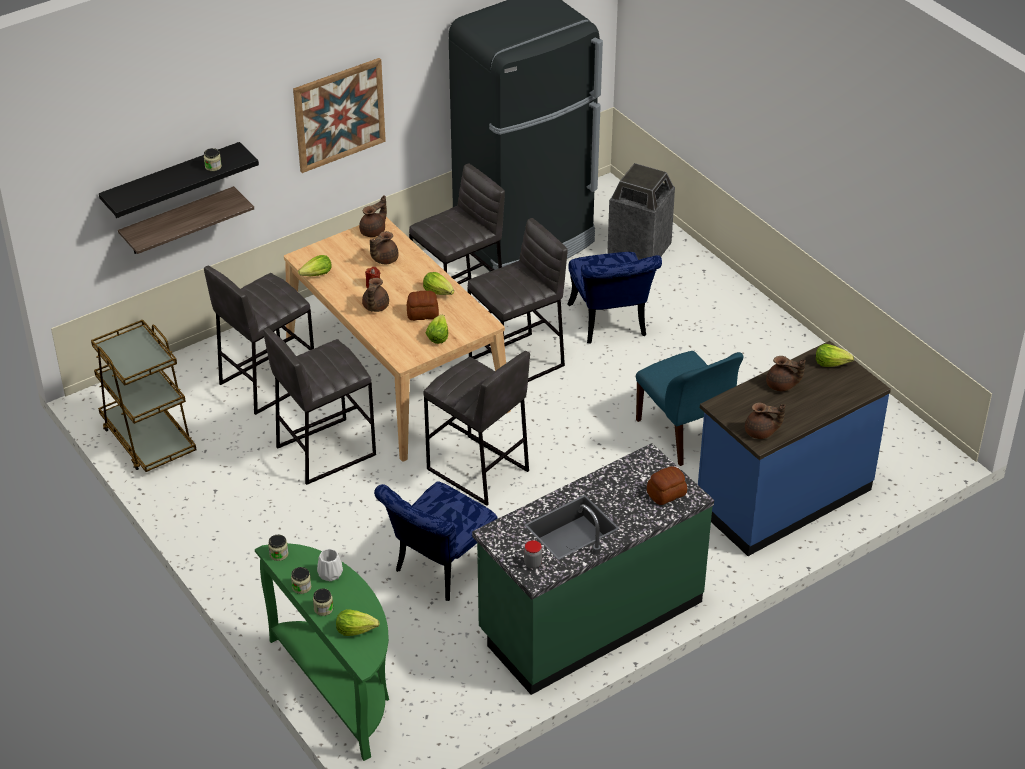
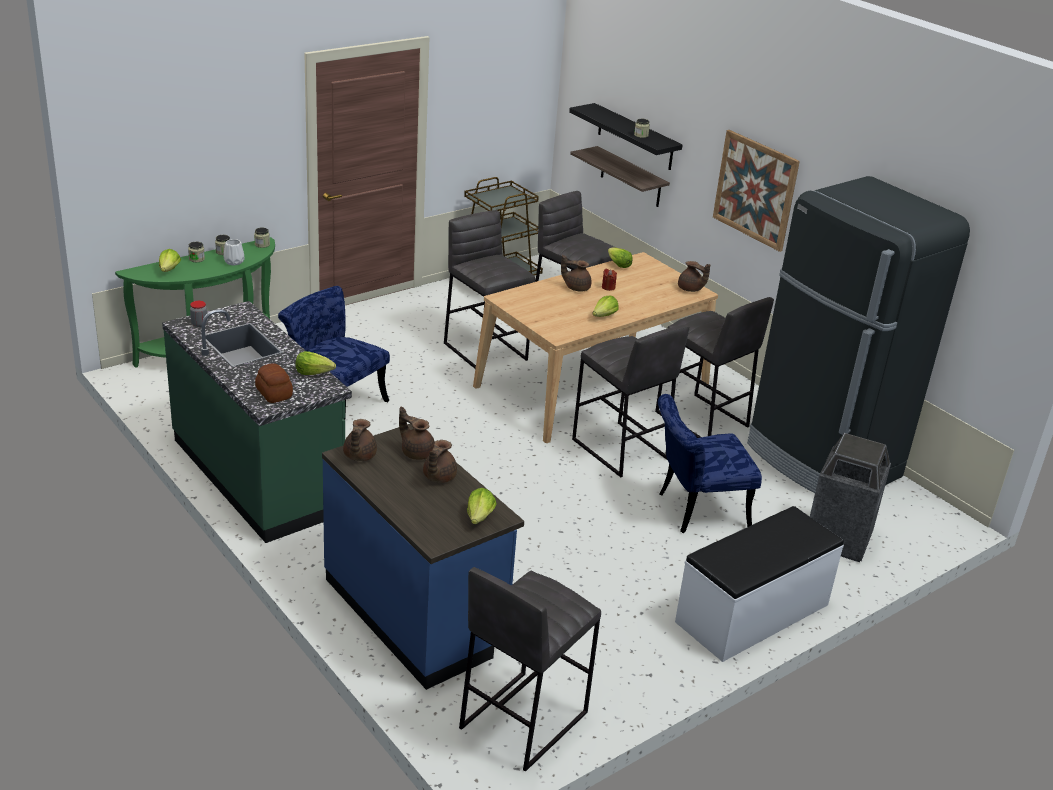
camera: 85 degrees right, 10 degrees down
brown teapot [370,231,398,264] -> brown teapot moved to [399,406,435,460]
bread [407,291,439,321] -> none
grey stool [423,351,530,506] -> grey stool moved to [459,567,601,772]
lettuce [426,315,448,344] -> lettuce moved to [295,351,336,375]
blue chair [636,351,744,466] -> none
none -> white bench [675,506,844,662]

